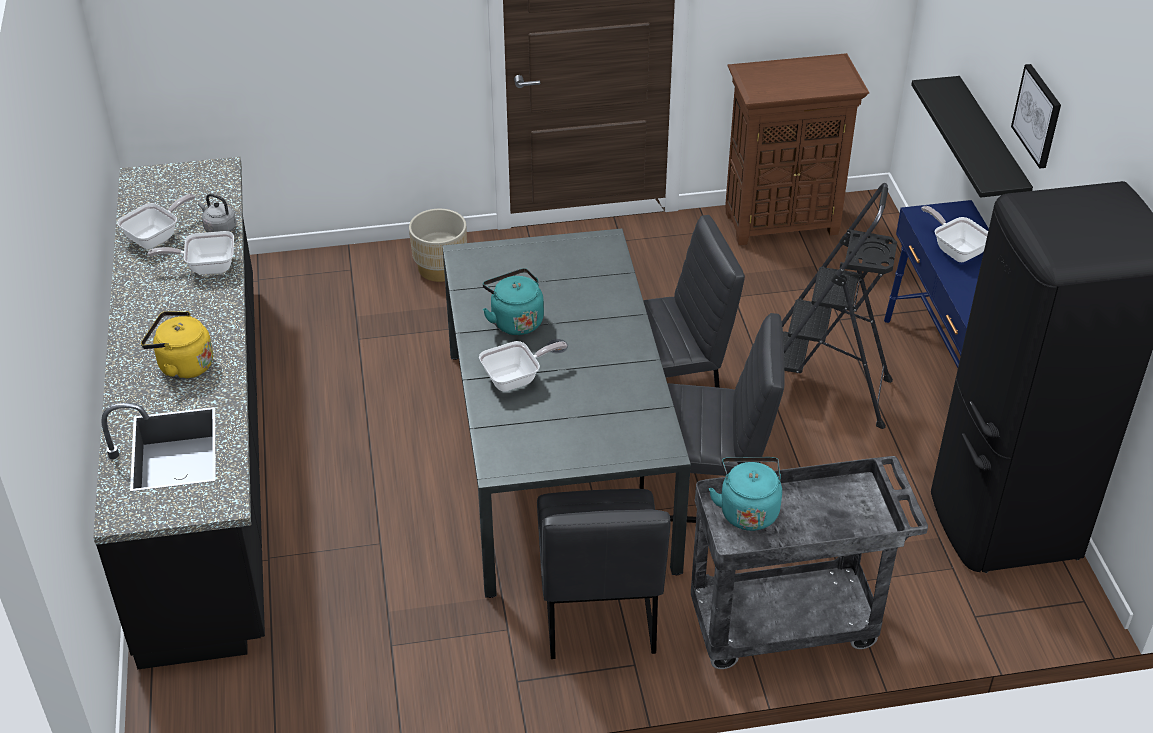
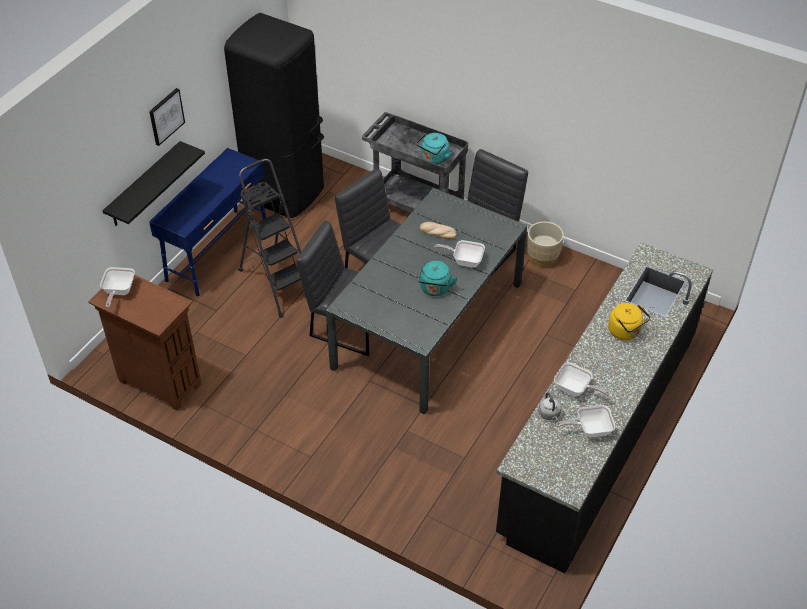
camera: 140 degrees left, 5 degrees up
beige planter [409,209,467,282] -> beige planter moved to [527,221,564,267]
frying pan [922,206,988,262] -> frying pan moved to [100,267,135,308]
none -> bread [420,222,457,239]

